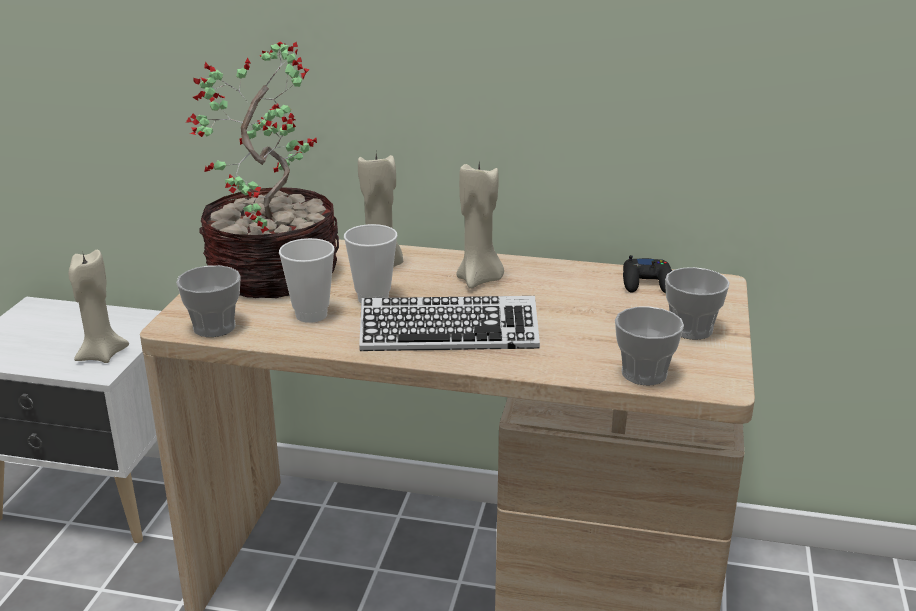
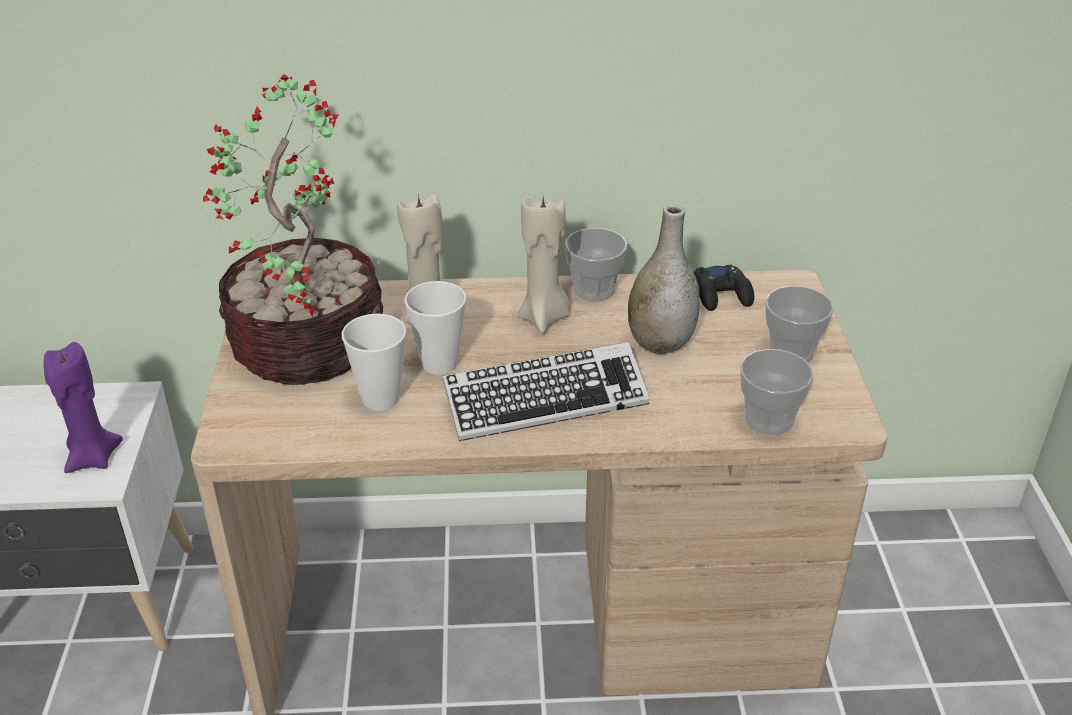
camera: 15 degrees left, 10 degrees up
beige candle [69,250,129,363] -> purple candle [44,342,123,473]
cup [176,265,241,337] -> cup moved to [565,228,627,302]
none -> grey vase [628,204,700,354]

